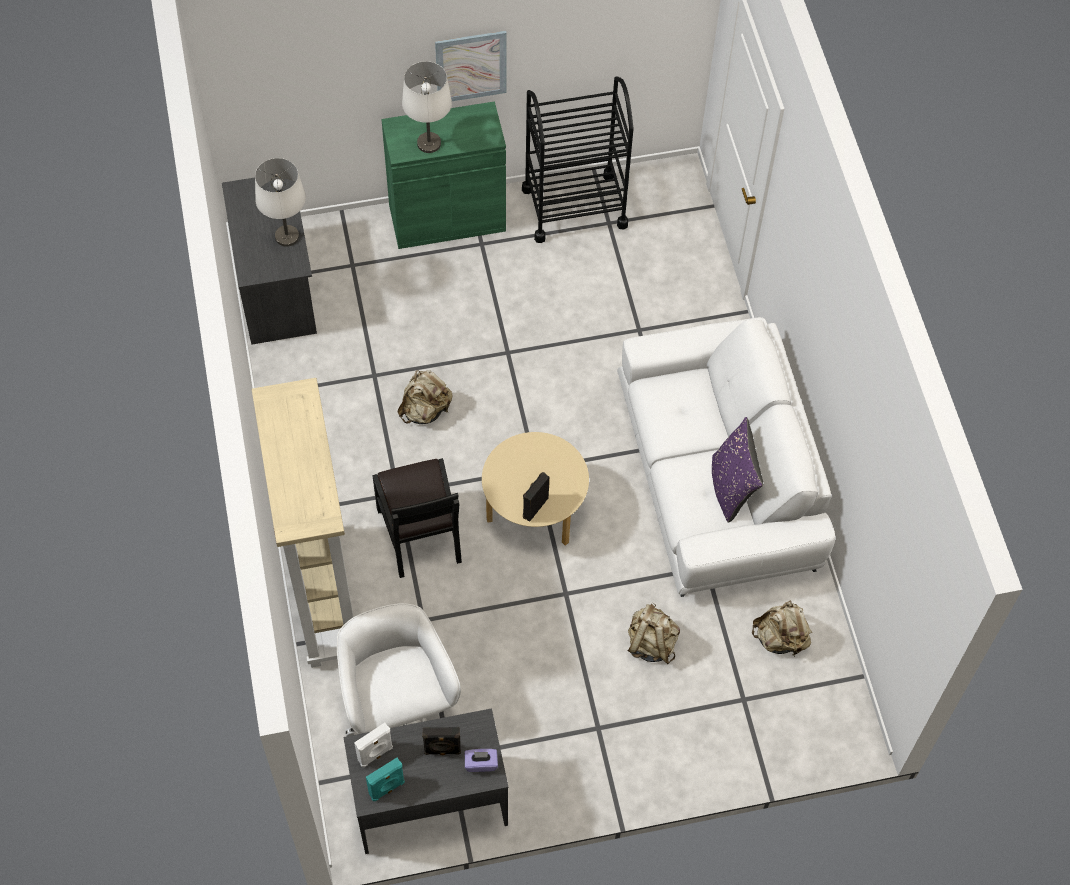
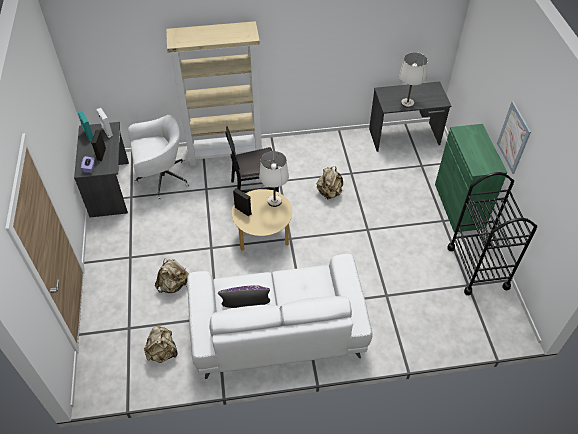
camera: 95 degrees right, 10 degrees down
white table lamp [402,61,452,153] -> white table lamp moved to [259,151,289,207]

